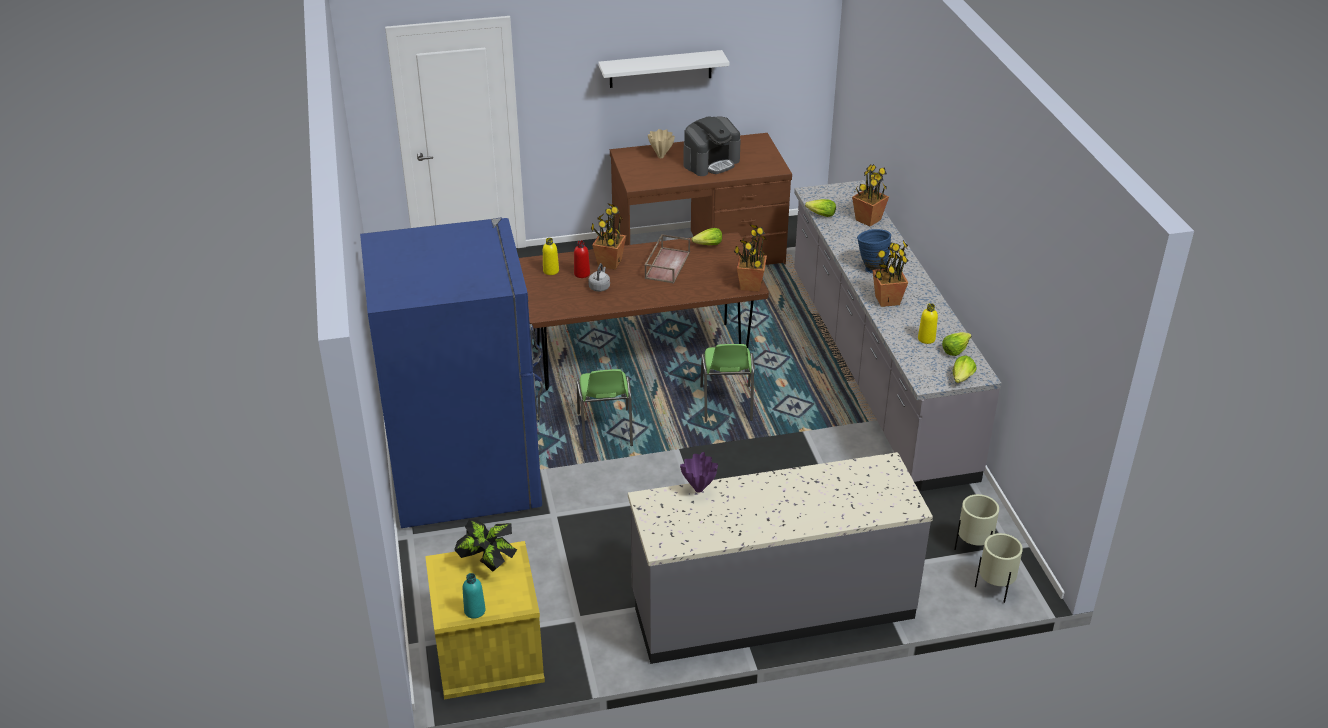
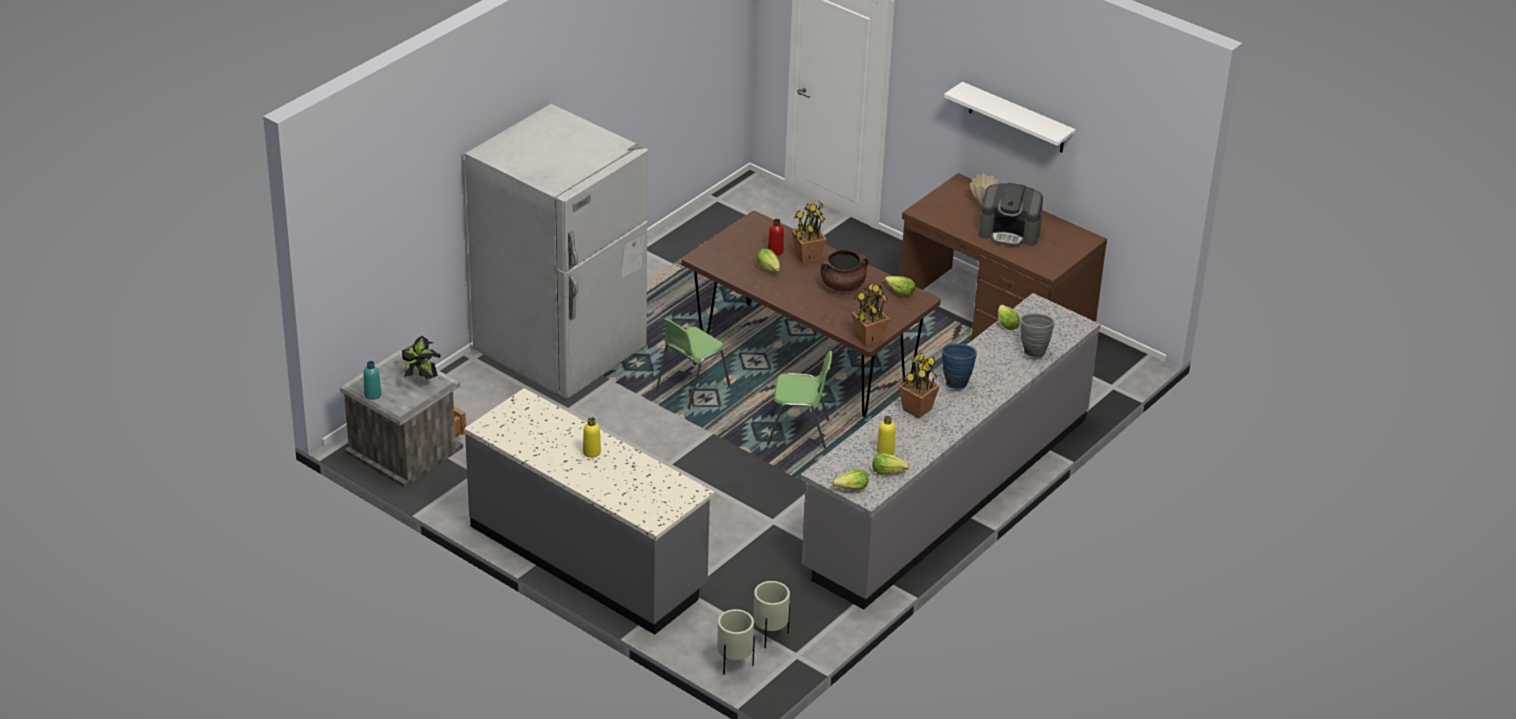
camera: 50 degrees right, 0 degrees up
blue fridge [360,218,543,528] -> white fridge [465,104,648,399]
yellow nightstand [425,541,545,699] -> grey nightstand [340,349,466,488]
yellow bottle [543,238,559,275] -> yellow bottle moved to [583,417,601,458]
grey kettle [588,263,610,292] -> lettuce [756,249,780,272]
brown tray [645,234,690,284] -> brown cooking pot [821,250,868,291]
purple vase [680,452,718,493] -> none
green chair [700,344,754,422] -> green chair turned 135 degrees counterclockwise [767,351,832,449]
potted plant [852,164,889,227] -> grey vase [1020,313,1055,358]

